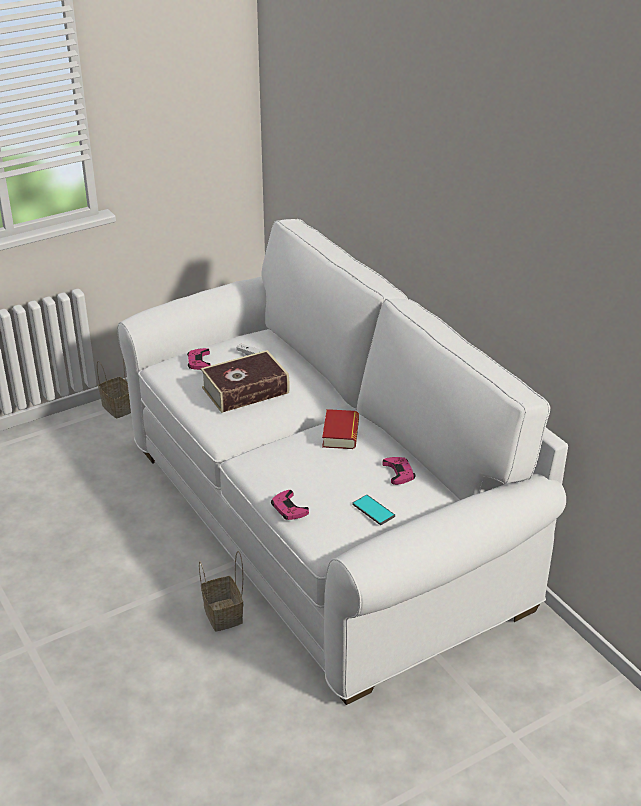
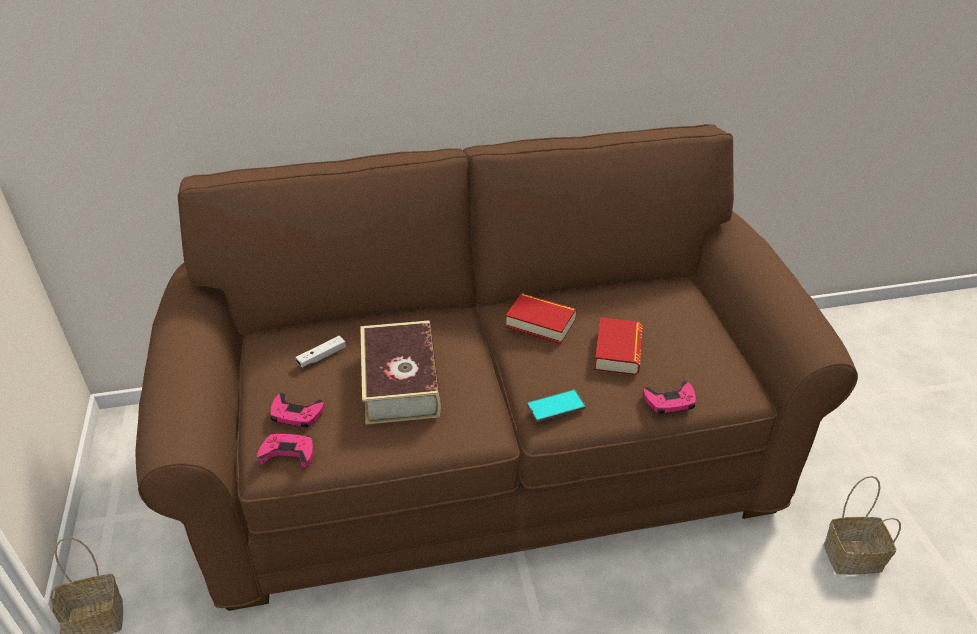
camera: 70 degrees left, 5 degrees up
white sofa [117,219,568,705] -> brown sofa [136,124,858,611]
basket [199,551,243,631] -> basket moved to [824,476,901,575]
phone [352,495,395,525] -> phone moved to [527,389,586,422]
pink game controller [382,457,415,485] -> pink game controller moved to [257,433,314,467]
none -> book [594,317,643,375]

